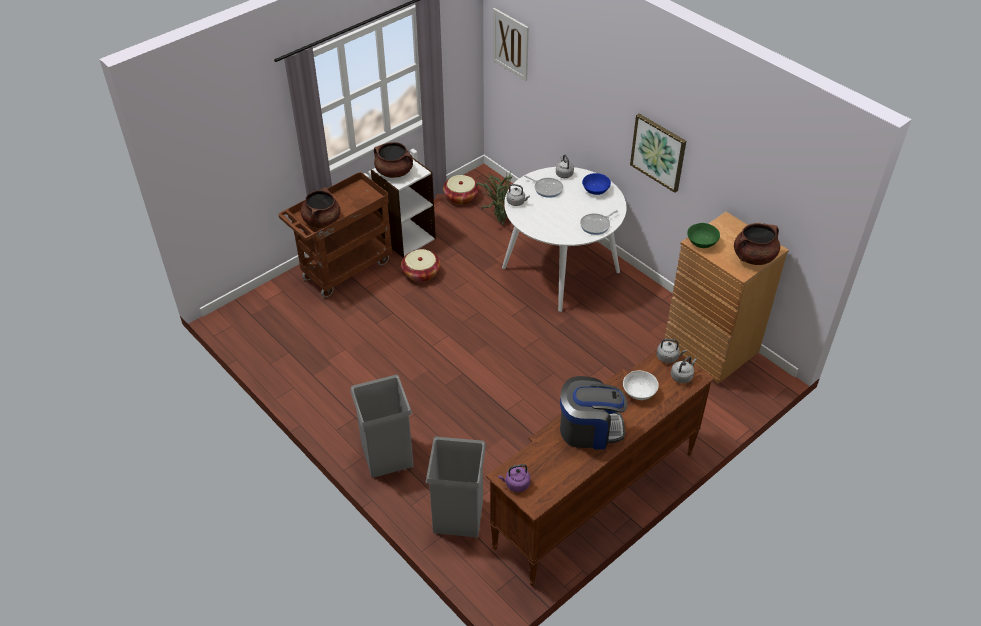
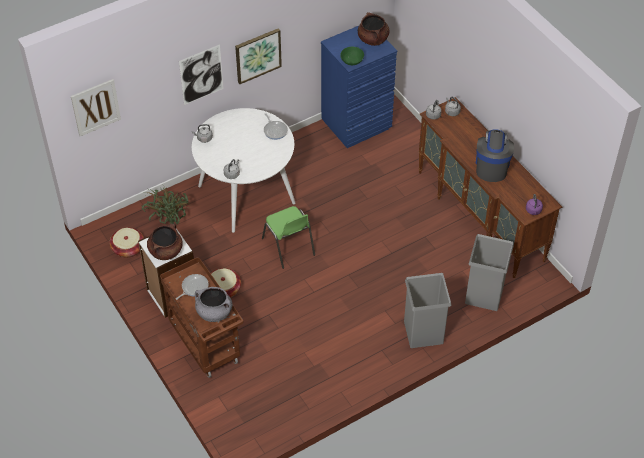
camera: 80 degrees left, 5 degrees up
brown cooking pot [301,187,340,228] -> grey cooking pot [195,287,232,322]
frying pan [524,175,563,198] -> frying pan moved to [176,274,209,300]
blue bowl [582,173,611,195] -> none
white bowl [623,371,659,400] -> none
brown dresser [664,212,789,384] -> blue dresser [321,26,397,148]
none -> picture [179,44,224,105]
none -> green chair [262,206,315,269]

